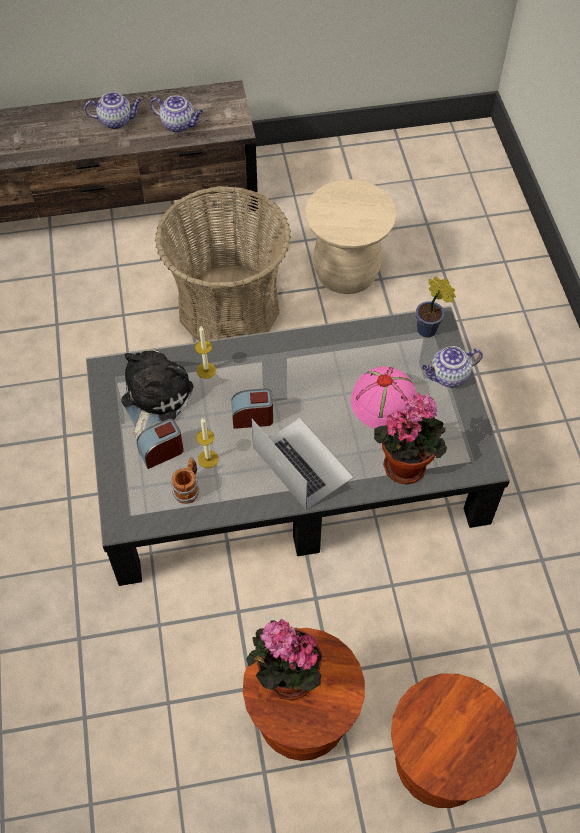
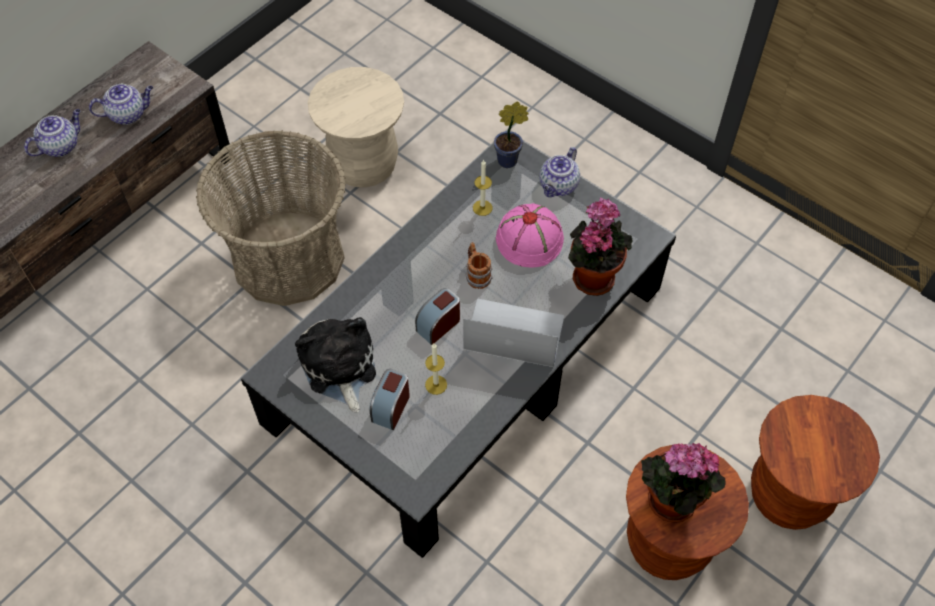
camera: 40 degrees left, 0 degrees up
mug [171,457,200,504] -> mug moved to [466,242,493,289]
candle [195,326,216,379] -> candle moved to [473,160,492,216]

